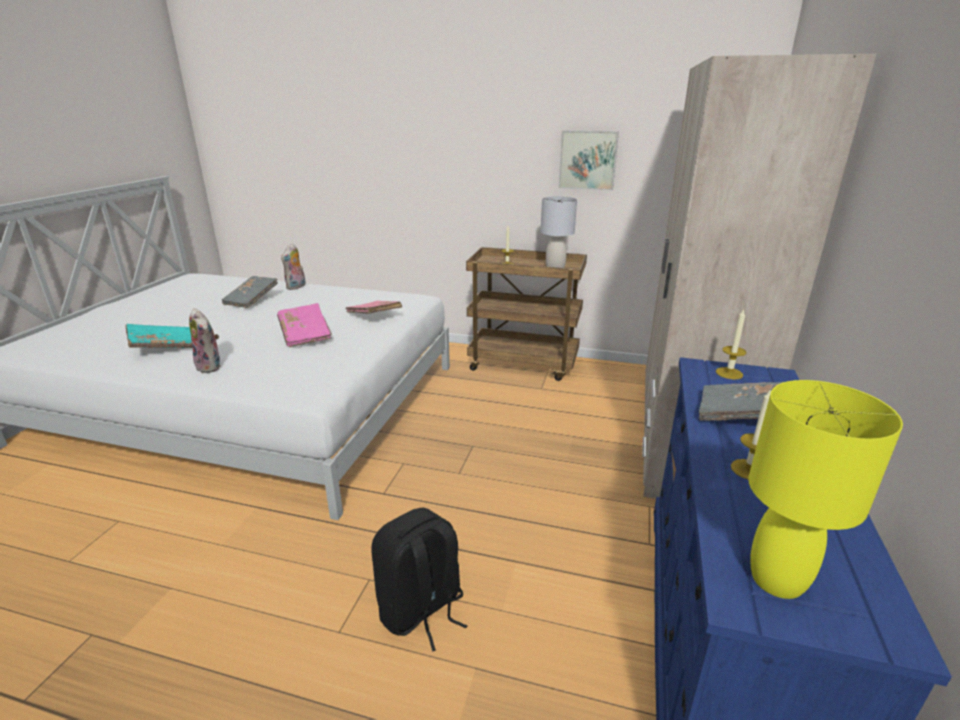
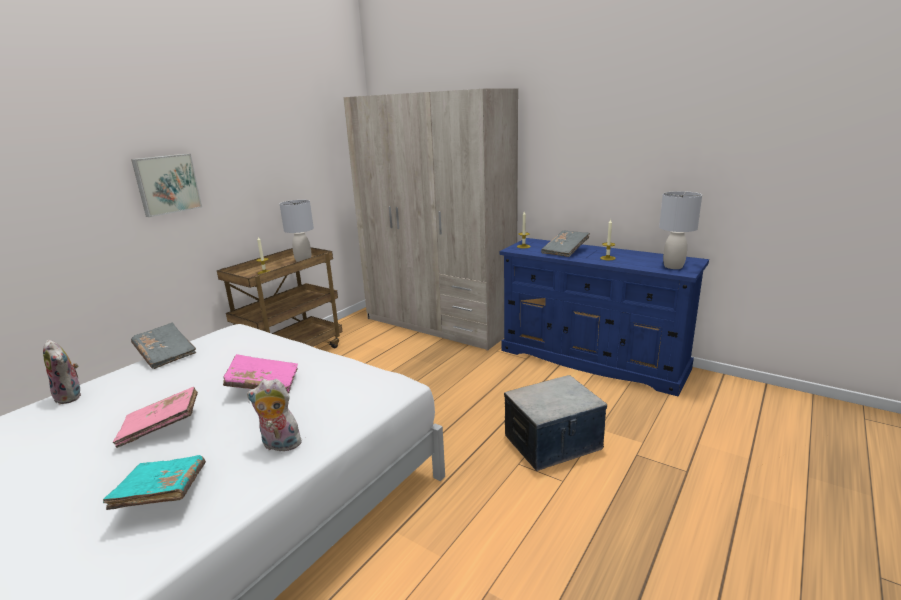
camera: 70 degrees left, 5 degrees down
plush toy [189,308,220,373] -> plush toy turned 150 degrees counterclockwise [247,379,302,452]
grey book [222,276,278,308] -> grey book moved to [131,323,196,369]
pink book [345,301,402,314] -> pink book moved to [113,387,198,448]
black backpack [372,508,467,652] -> storage box [504,375,607,471]
picture [558,131,619,190] -> picture moved to [131,154,202,217]
yellow table lamp [748,380,903,599] -> grey table lamp [659,191,702,269]

